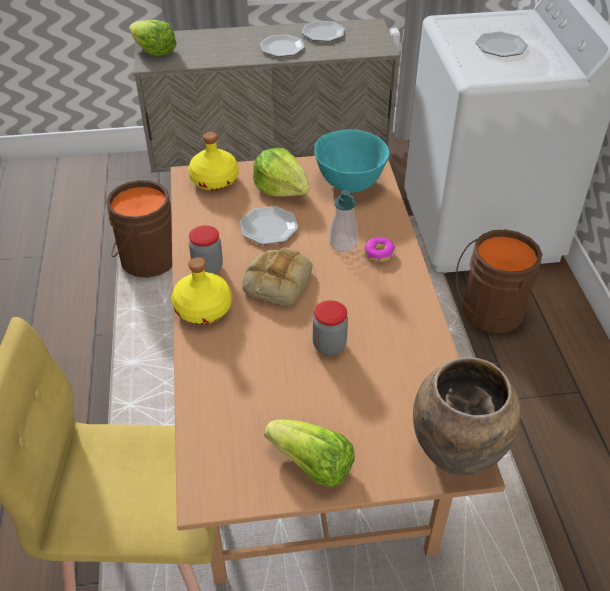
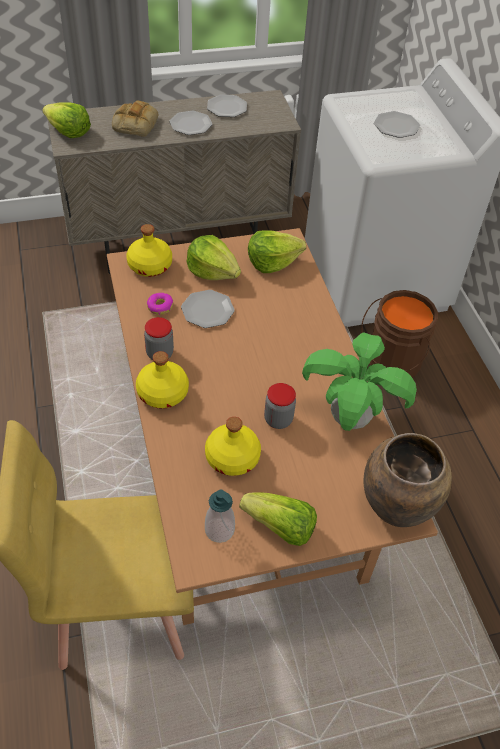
camera: 10 degrees left, 5 degrees up
brown bucket [106,180,172,278] -> none
bread [242,247,313,306] -> bread moved to [112,100,158,137]
turquoise bowl [315,129,389,192] -> lettuce [248,230,306,273]
soap dispenser [330,190,357,251] -> soap dispenser moved to [205,490,235,543]
donut [365,237,395,262] -> donut moved to [147,293,173,315]
none -> yellow bottle [205,417,261,476]
none -> potted plant [302,332,417,431]

